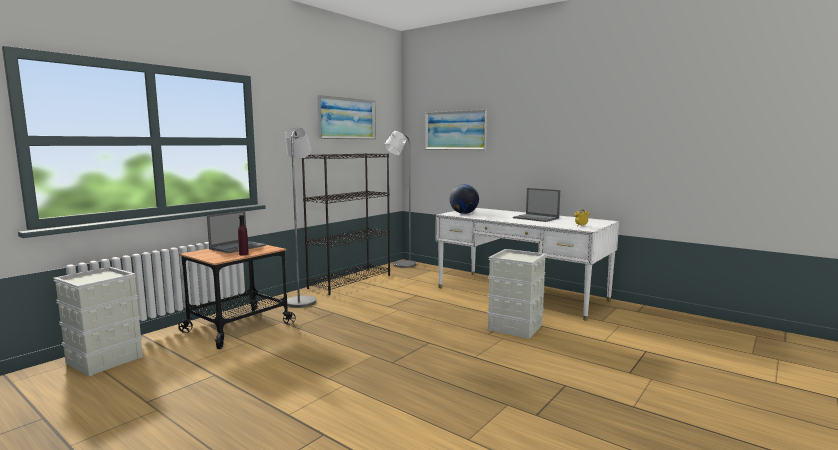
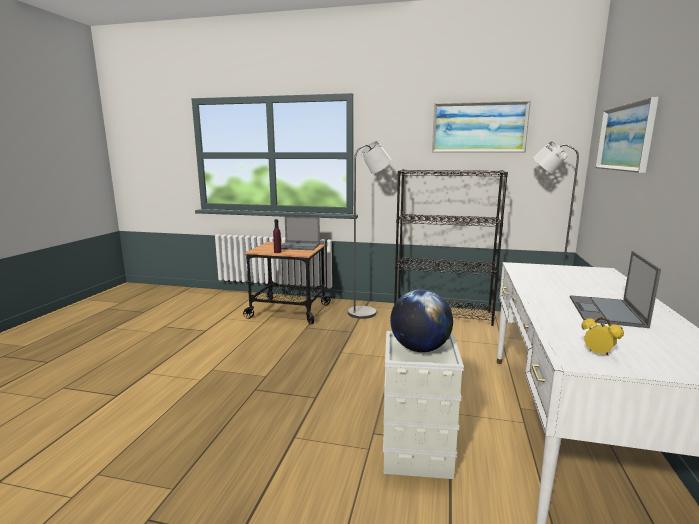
camera: 65 degrees right, 5 degrees up
grey storage box [53,267,143,376] -> none
globe [450,184,479,214] -> globe moved to [390,290,453,352]

